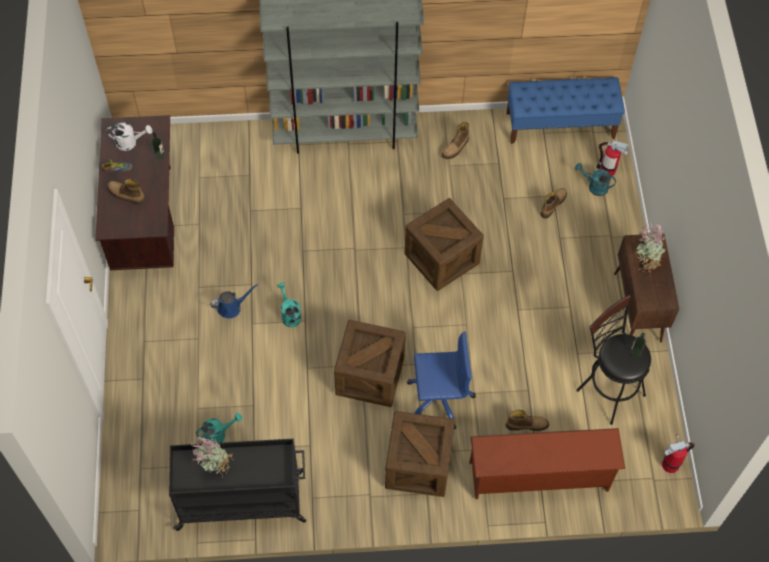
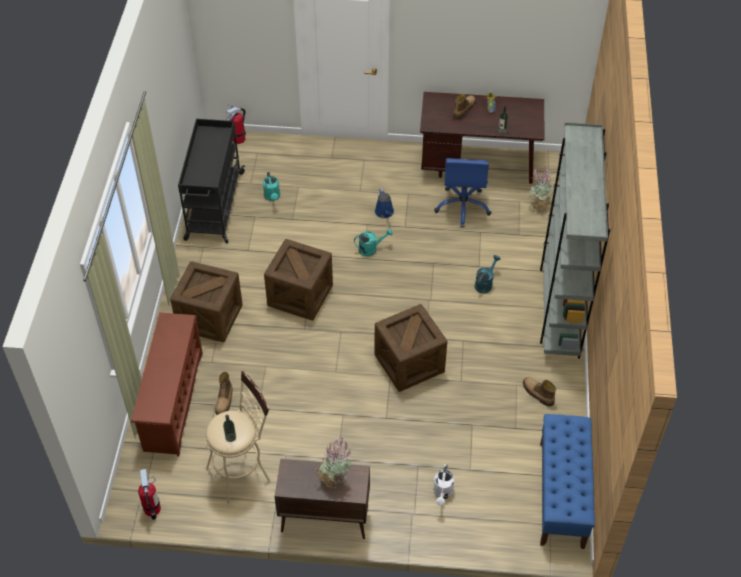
camera: 100 degrees right, 10 degrees down
white watering can [107,123,152,151] -> white watering can moved to [434,464,454,506]
potted plant [190,436,234,477] -> potted plant moved to [528,167,553,212]
blue office chair [407,332,476,429] -> blue office chair moved to [434,158,492,228]
boot [540,188,567,219] -> none
turquoise watering can [575,163,616,196] -> turquoise watering can moved to [475,255,500,293]
black stool [576,295,651,425] -> beige stool [206,370,271,504]
fire extinguisher [597,141,628,176] -> fire extinguisher moved to [226,104,246,144]

